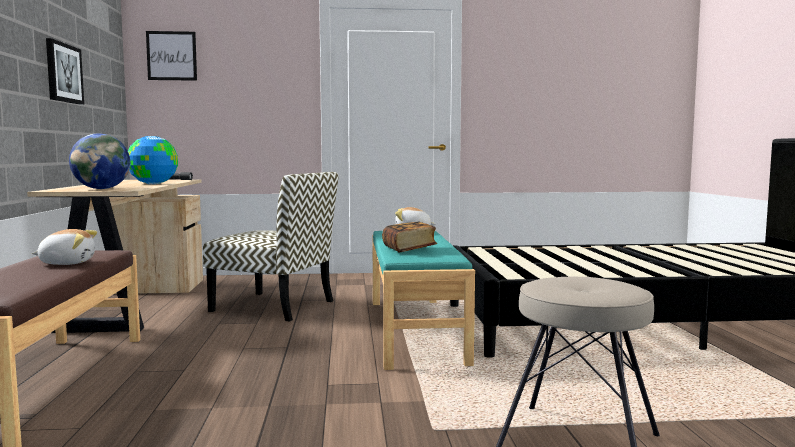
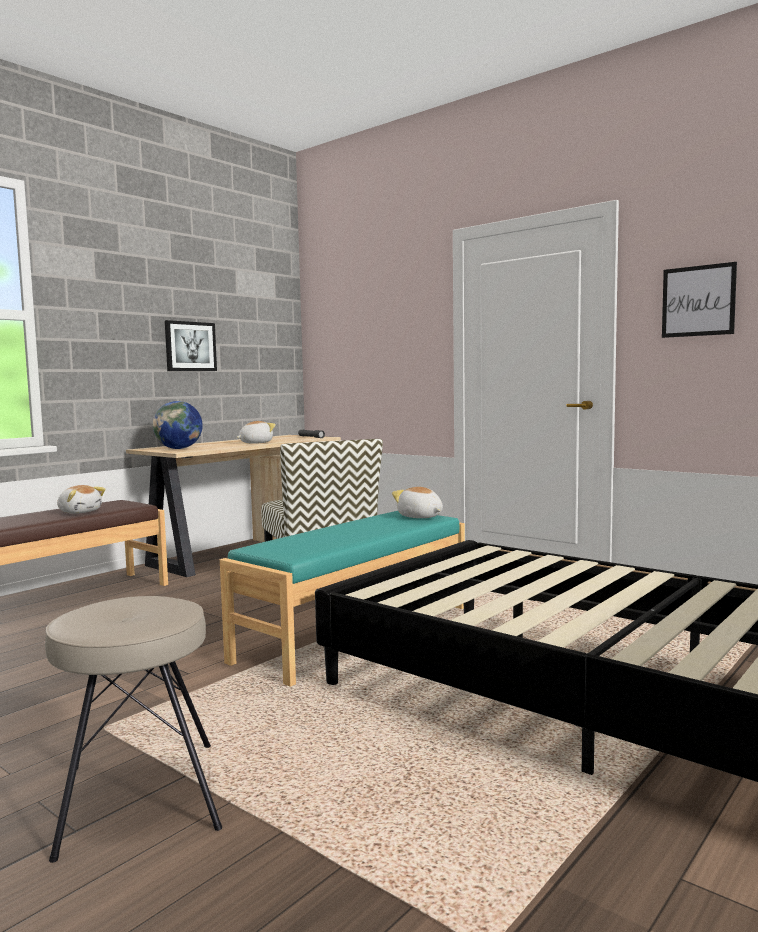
camera: 45 degrees right, 0 degrees up
globe [128,136,178,184] -> plush toy [237,421,276,444]
picture [146,31,197,81] -> picture moved to [662,262,737,338]
book [382,222,437,253] -> none

